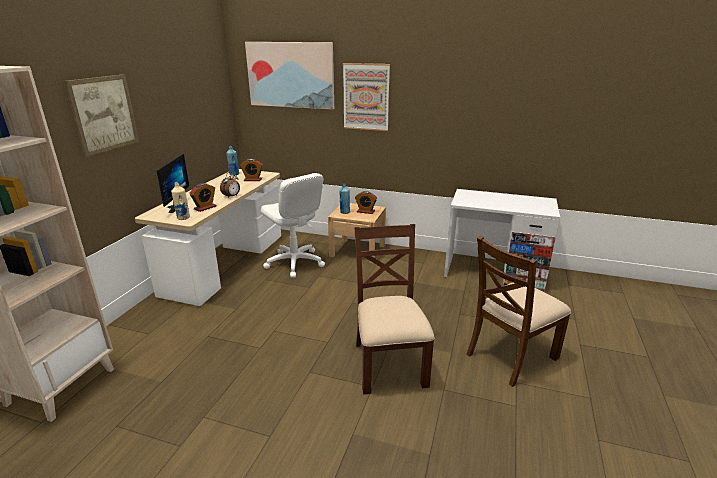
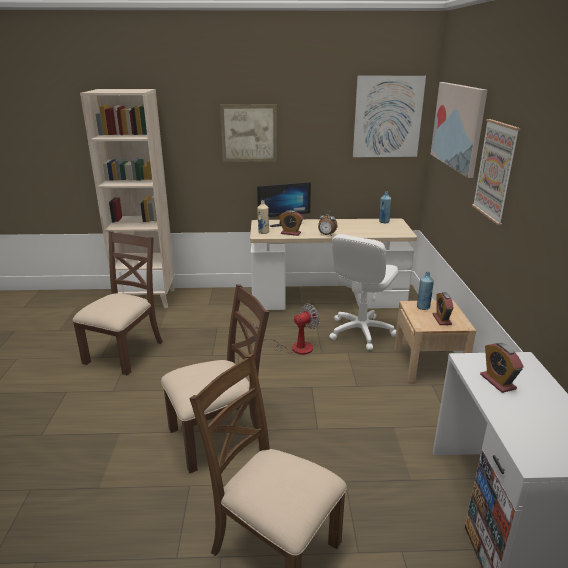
camera: 70 degrees right, 0 degrees up
alarm clock [240,159,263,181] -> alarm clock moved to [480,343,524,393]
none -> brown chair [73,231,163,376]
none -> fan [253,303,320,355]
none -> picture [353,76,426,157]

